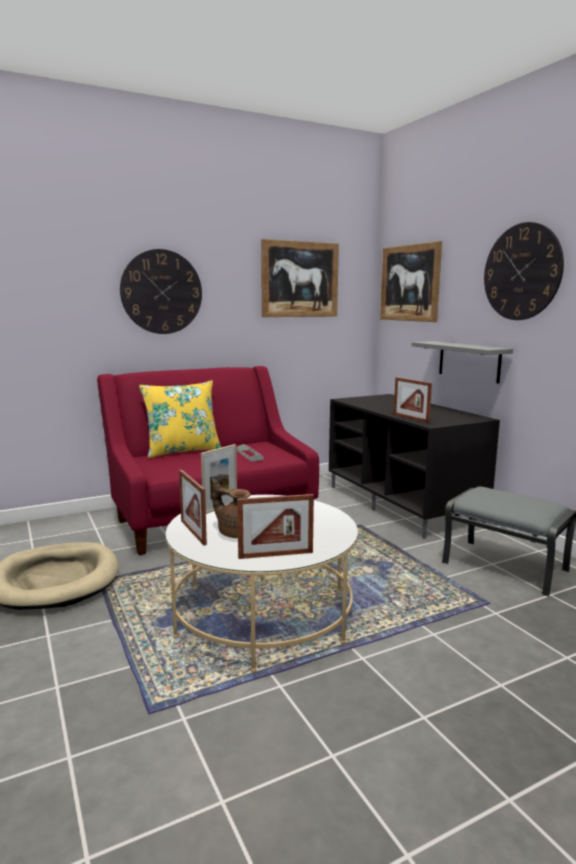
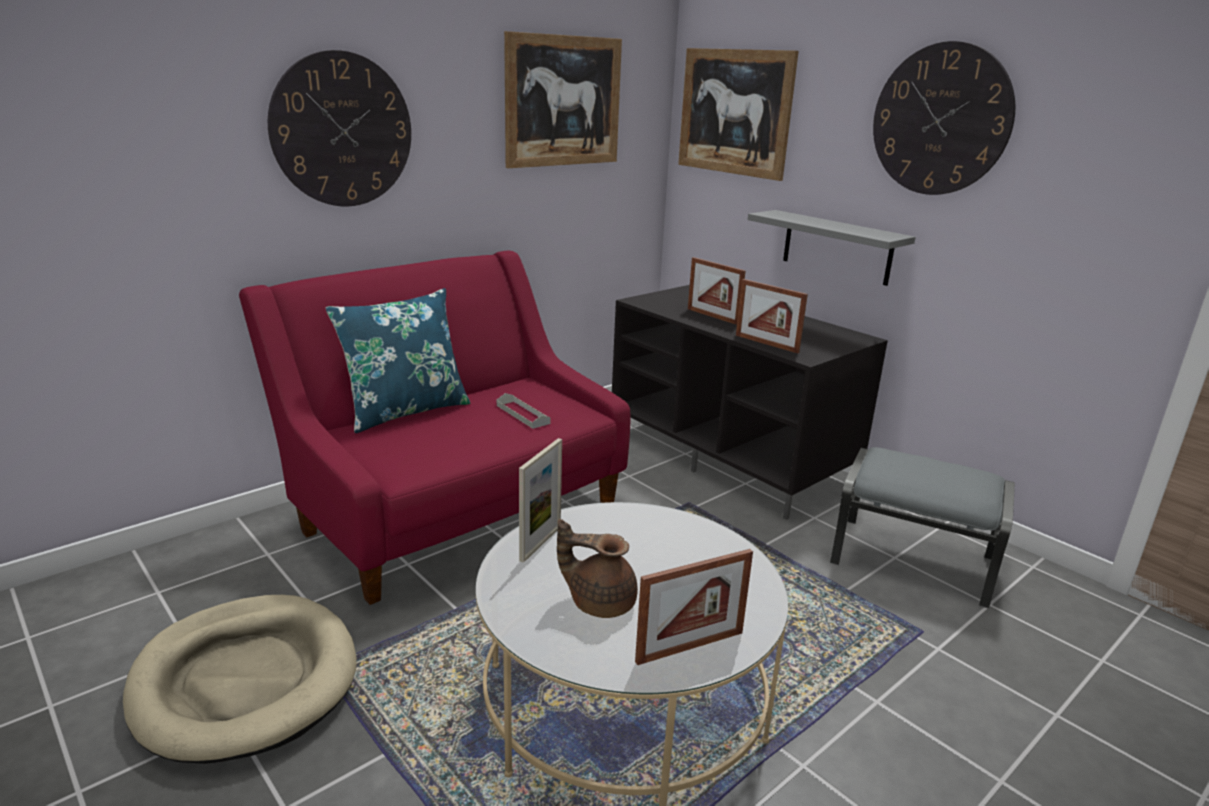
camera: 15 degrees left, 10 degrees up
yellow pillow [139,380,222,458] -> blue pillow [326,288,470,433]
picture frame [179,470,207,545] -> picture frame moved to [688,257,746,325]

